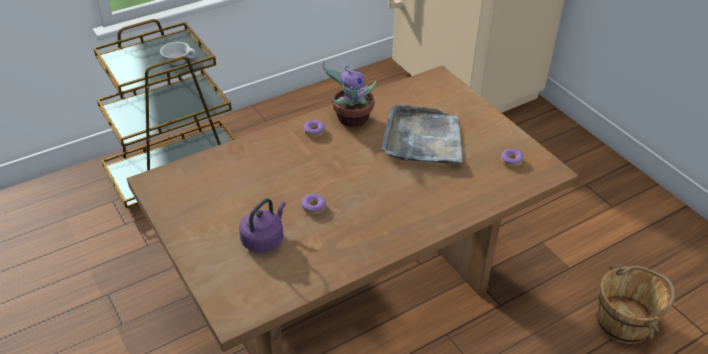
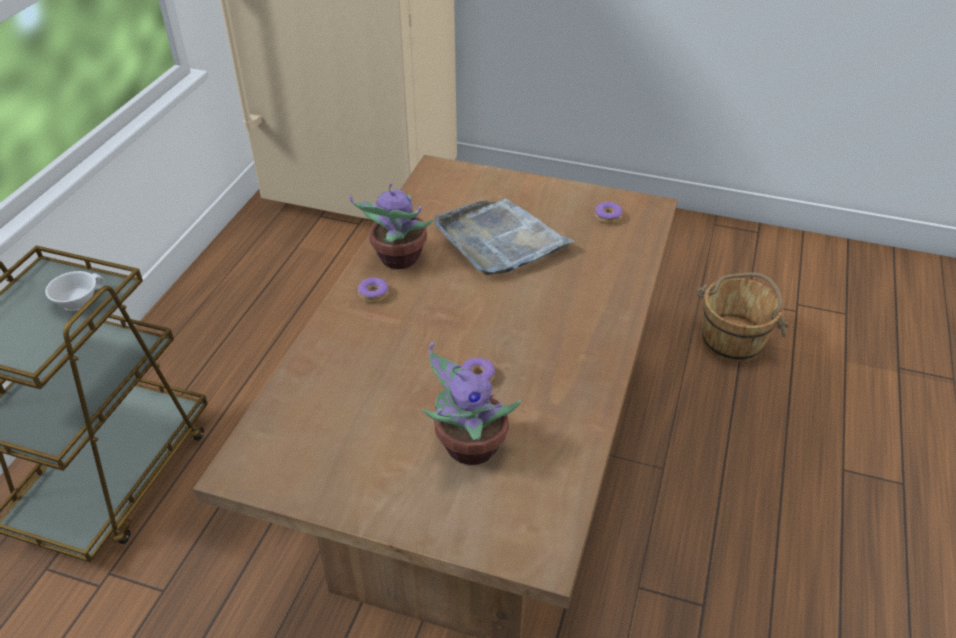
camera: 40 degrees left, 0 degrees up
purple kettle [239,199,286,253] -> potted plant [422,342,521,465]

